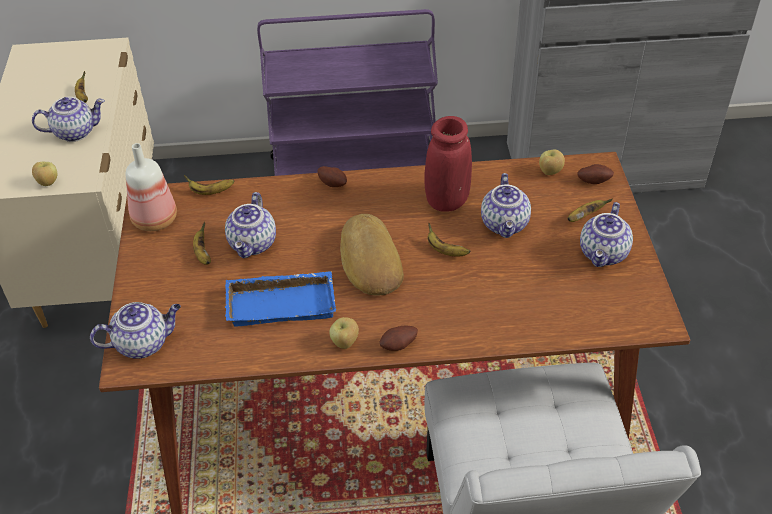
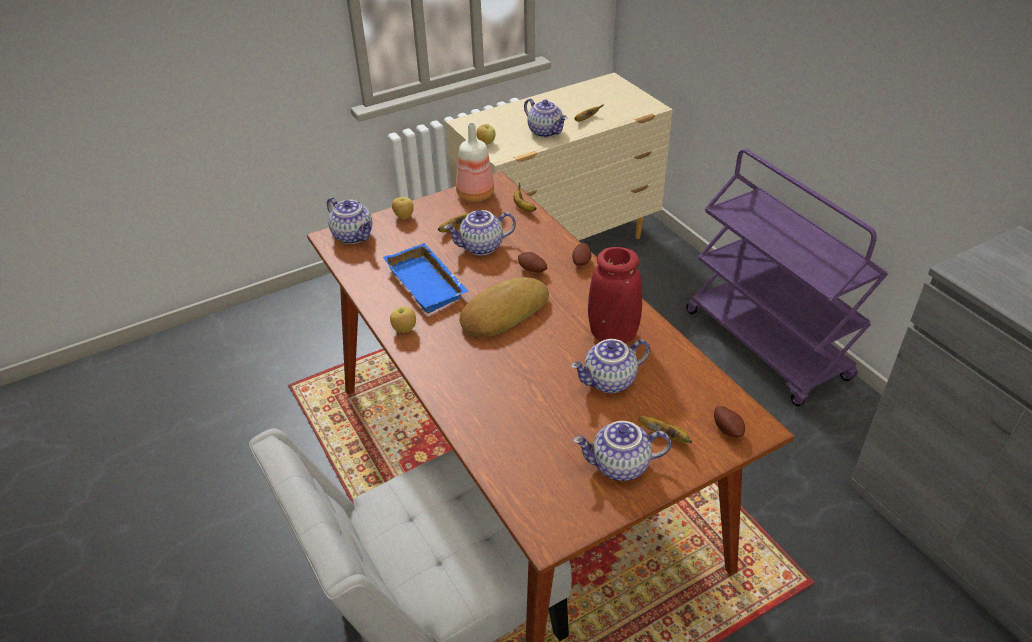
camera: 65 degrees right, 5 degrees down
potato [379,326,418,351] -> potato moved to [518,252,547,273]
banana [428,223,471,257] -> none
apple [539,150,565,175] -> apple moved to [392,197,414,219]

